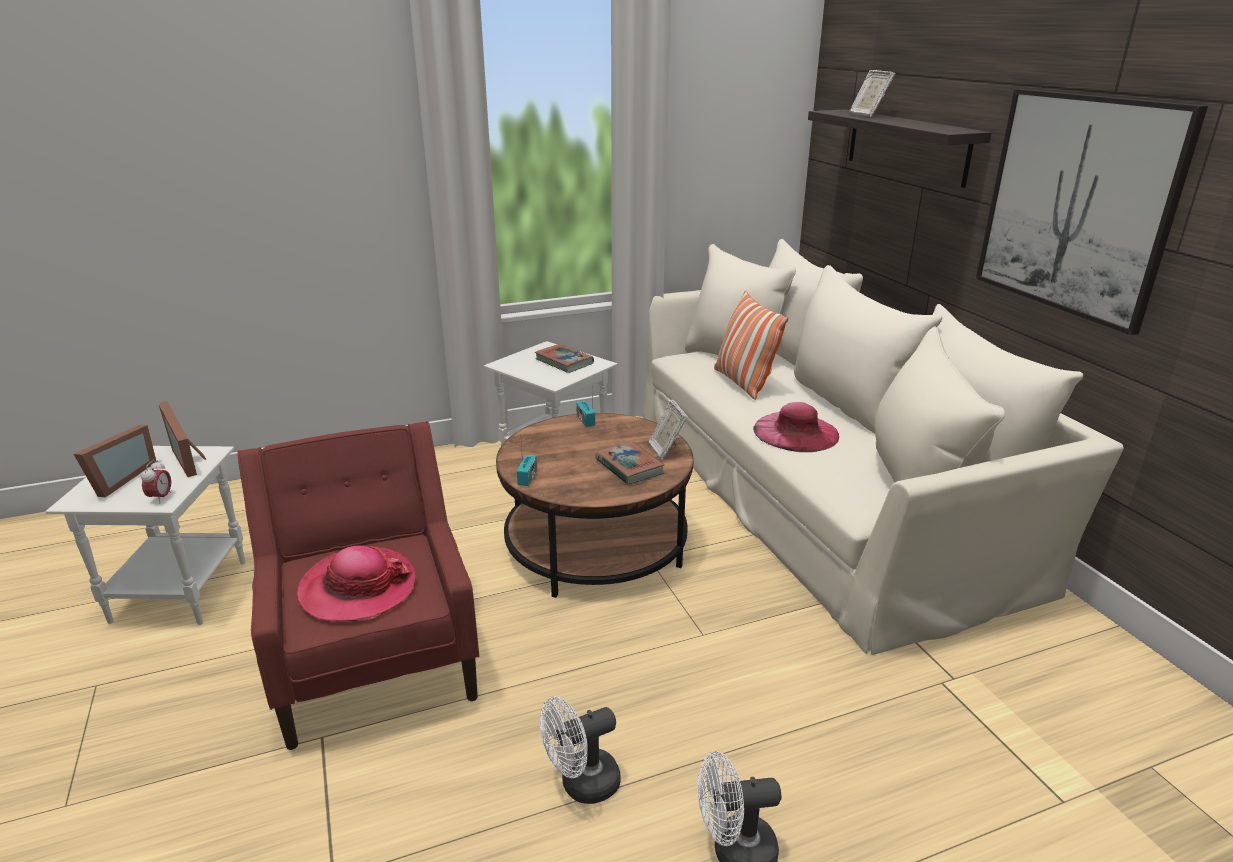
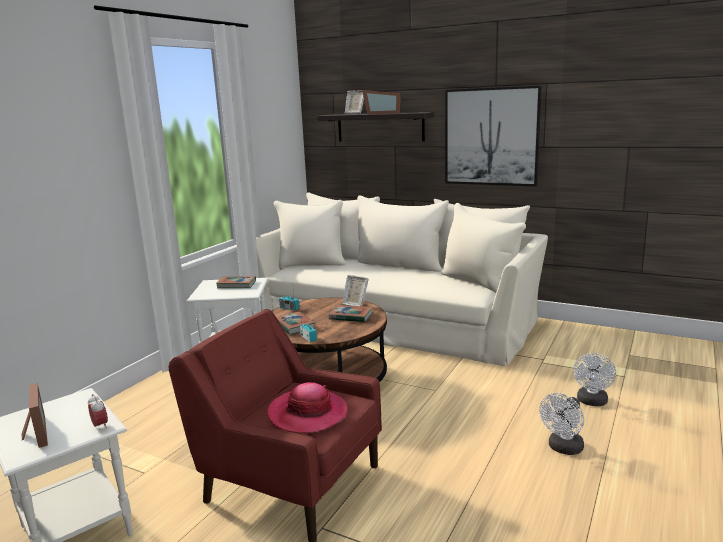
camera: 40 degrees left, 10 degrees down
picture frame [158,401,206,477] -> picture frame moved to [362,90,400,114]
white fan [540,696,620,804] -> white fan moved to [573,353,616,406]
pillow [714,291,789,400] -> none
pink hat [753,402,839,452] -> none
none -> book [276,312,315,335]

